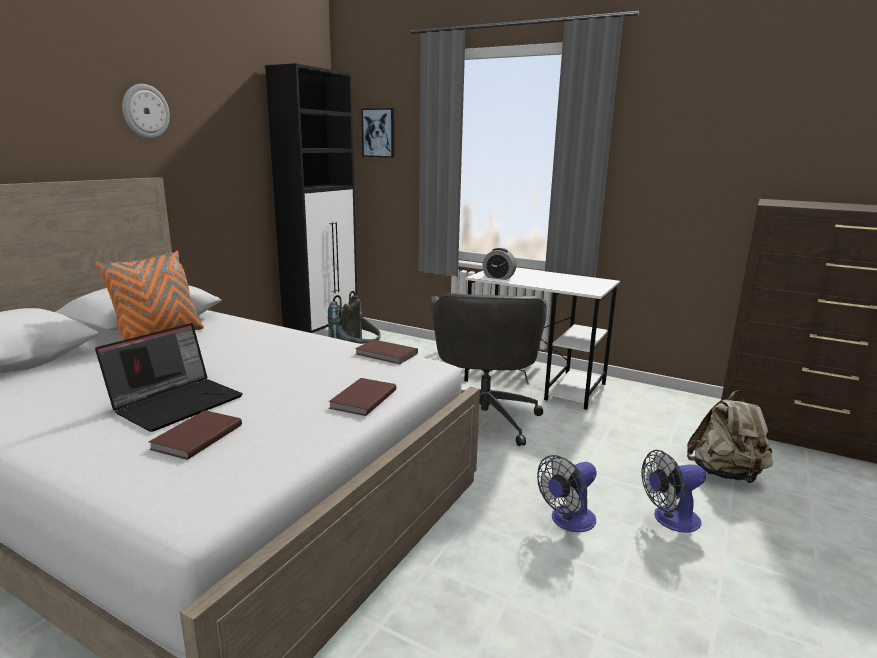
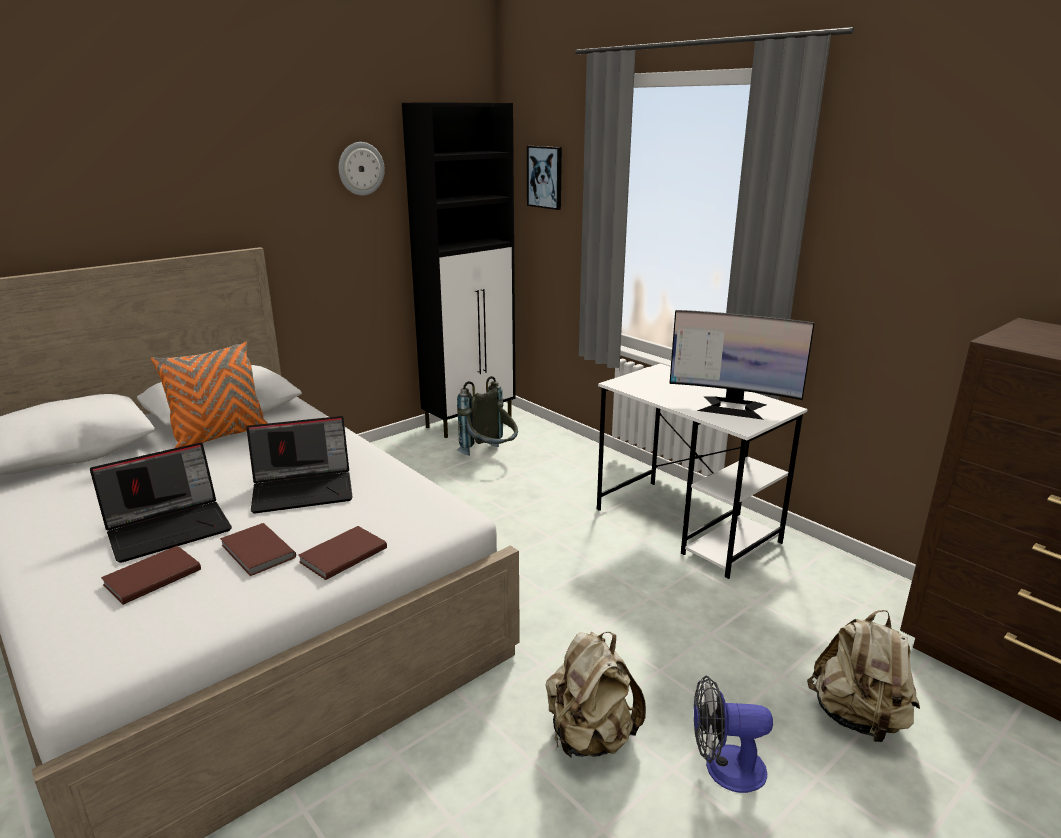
camera: 20 degrees right, 5 degrees up
wall clock [122,84,170,138] -> wall clock moved to [339,142,385,196]
brown book [355,340,418,364] -> brown book moved to [220,523,296,576]
grey office chair [431,293,547,446] -> none
alarm clock [482,248,516,280] -> none
fan [537,455,597,532] -> beige backpack [546,631,646,758]
none -> laptop [246,416,353,514]
none -> monitor [669,310,815,420]

